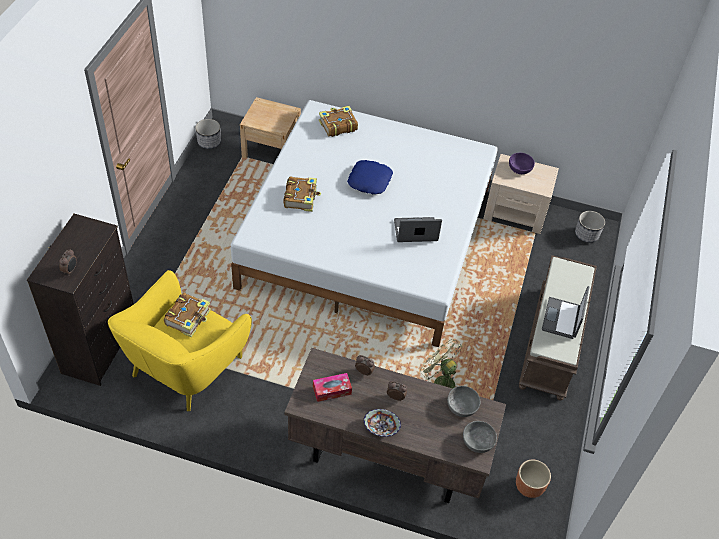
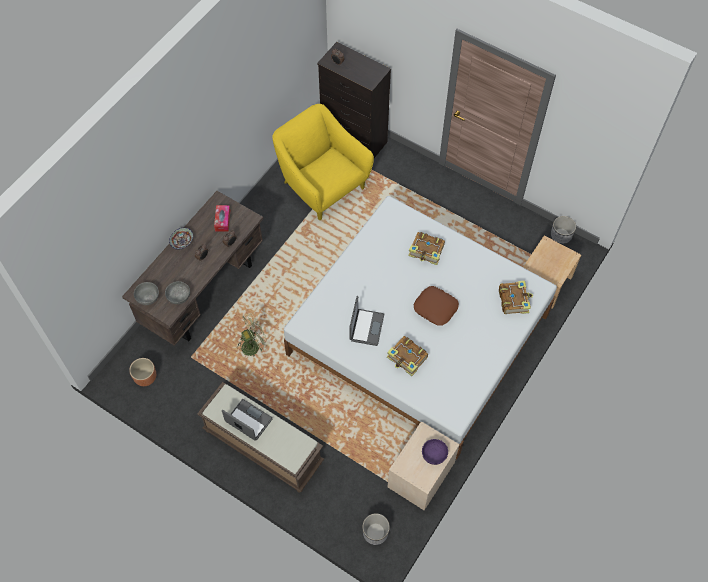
camera: 110 degrees right, 10 degrees up
book [164,293,211,337] -> book moved to [387,336,428,376]
blue pillow [347,160,393,194] -> brown pillow [414,286,459,326]

